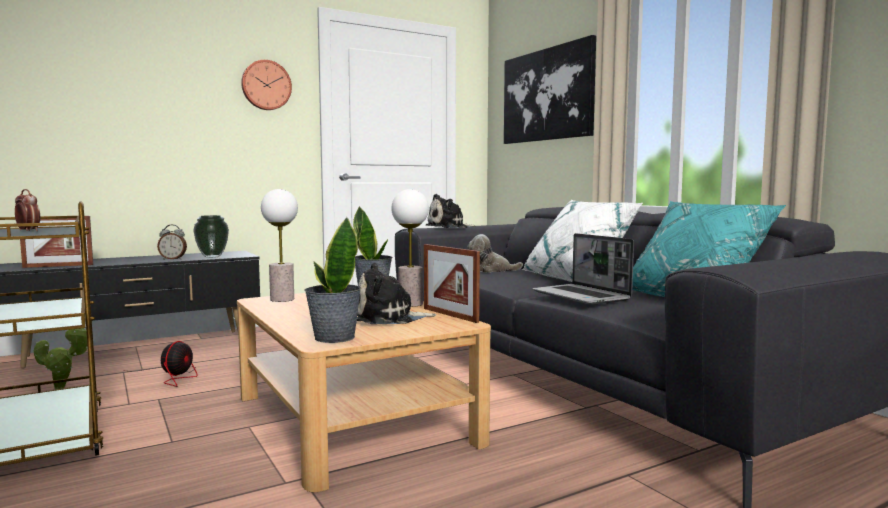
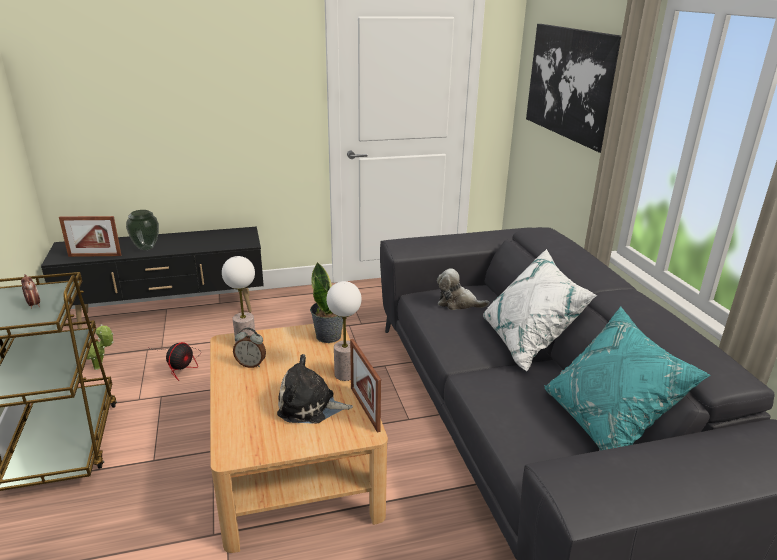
camera: 15 degrees right, 20 degrees up
alarm clock [157,224,187,259] -> alarm clock moved to [233,328,266,368]
vase [193,215,229,258] -> vase moved to [126,210,159,250]
wall clock [241,60,292,110] -> none
potted plant [305,218,361,343] -> none
plush toy [426,194,475,228] -> none
laptop [532,233,634,305] -> none

